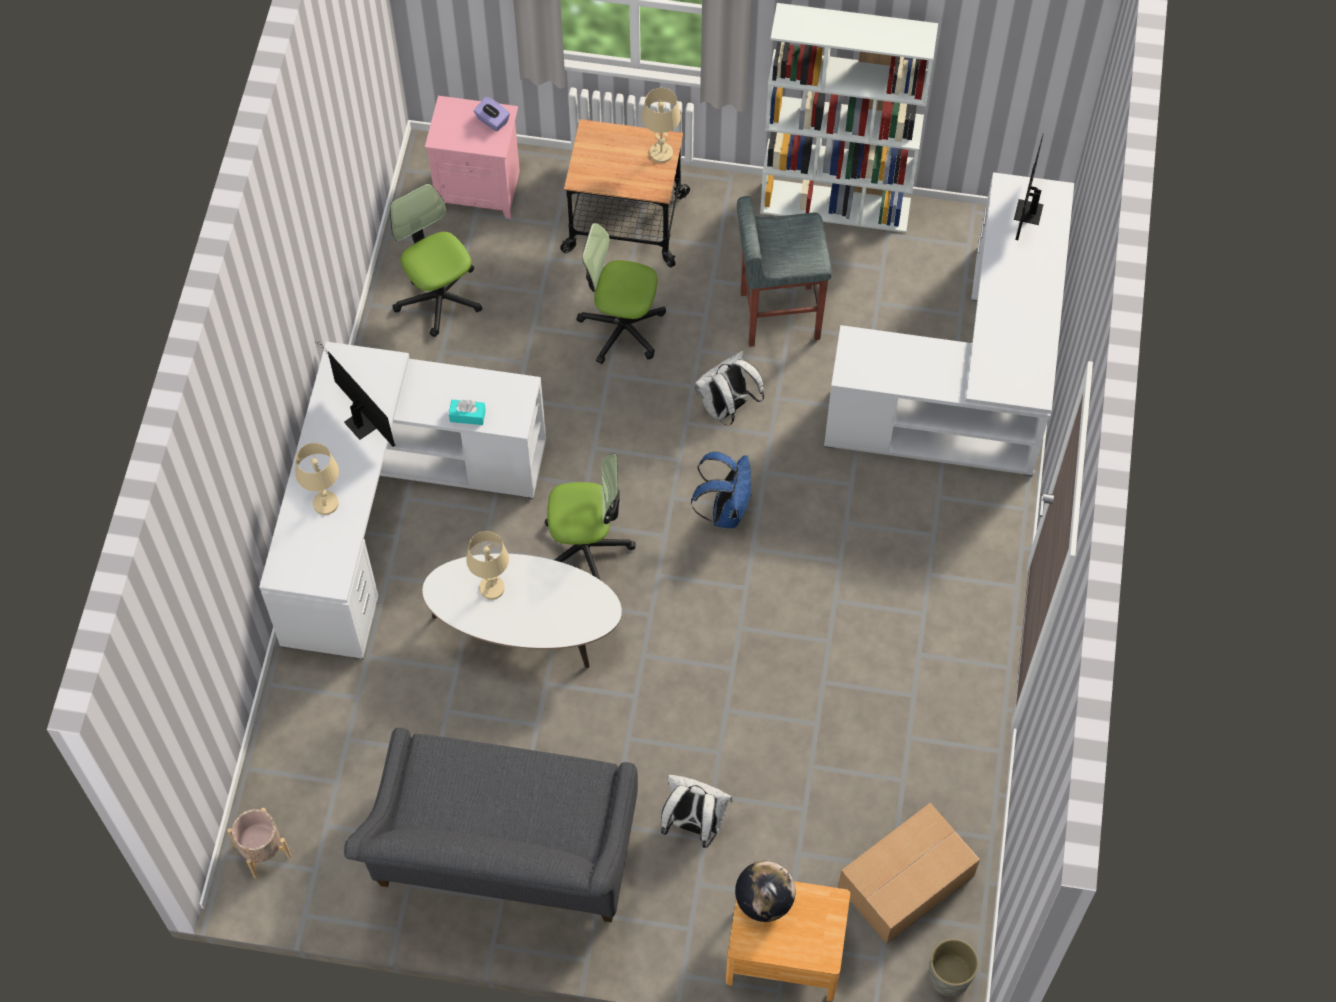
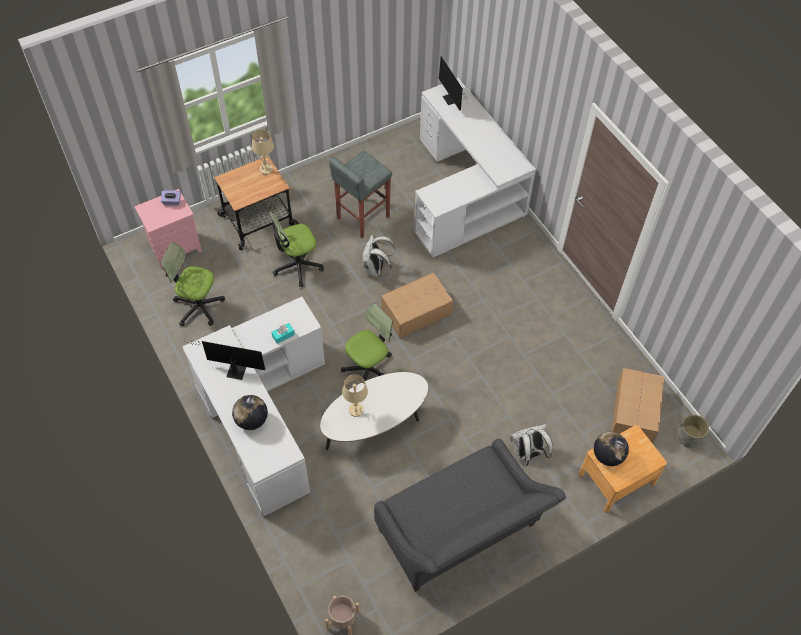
camera: 40 degrees left, 5 degrees down
beige table lamp [296,443,339,515] -> globe [232,395,268,430]
blue backpack [691,451,751,528] -> cardboard box [381,273,453,338]
white bookcase [760,3,938,233] -> none

